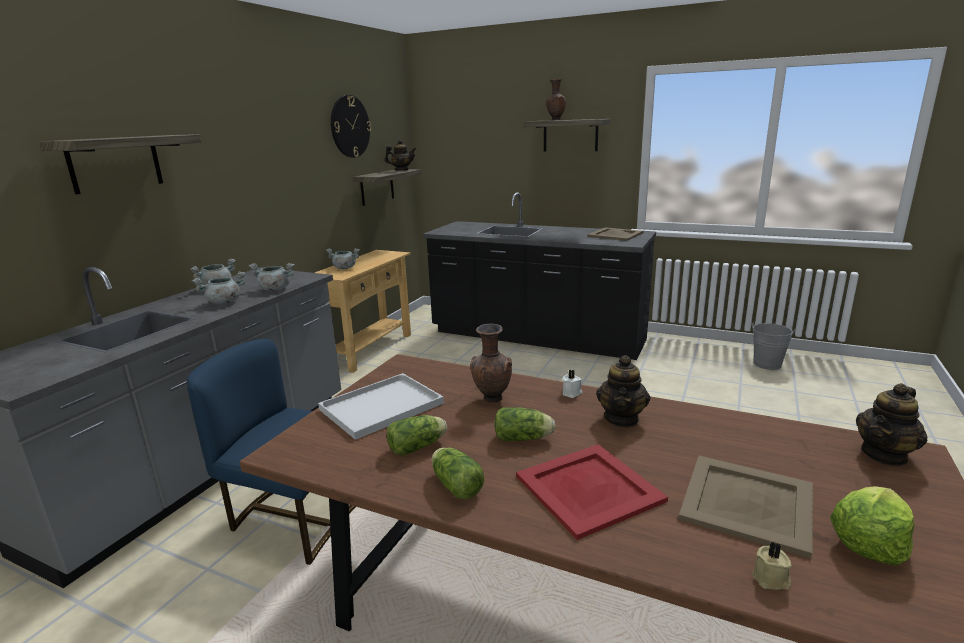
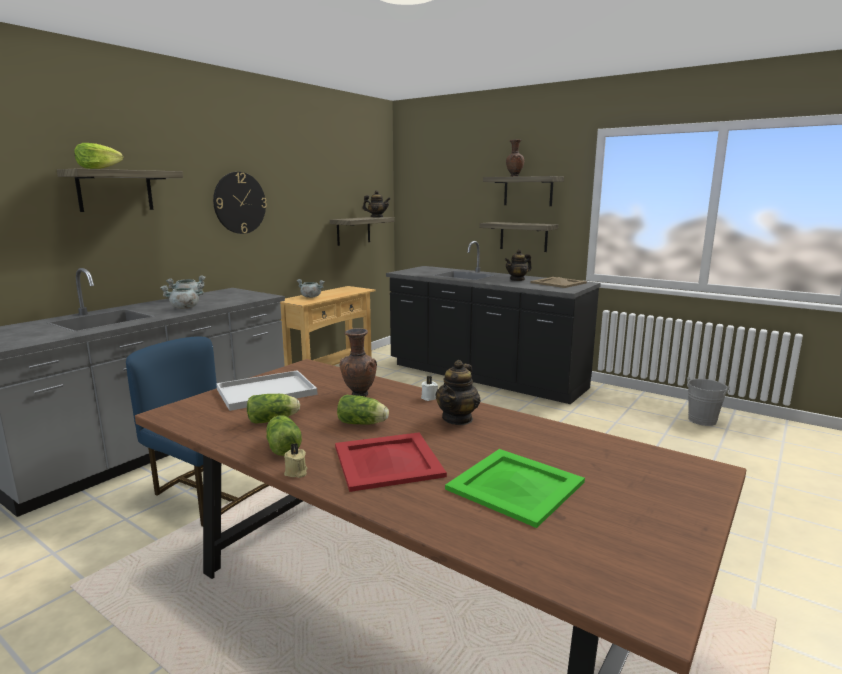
camera: 10 degrees right, 5 degrees down
grey cooking pot [249,263,294,291] -> none
wall clock [331,95,371,158] -> wall clock moved to [213,172,267,234]
beige tray [679,456,813,558] -> green tray [445,449,585,528]
beige candle [752,542,792,590] -> beige candle moved to [284,443,307,478]
lettuce [830,486,914,566] -> lettuce moved to [74,143,123,169]
teapot [856,383,927,467] -> teapot moved to [505,249,532,281]
none -> shelf [479,222,558,252]

